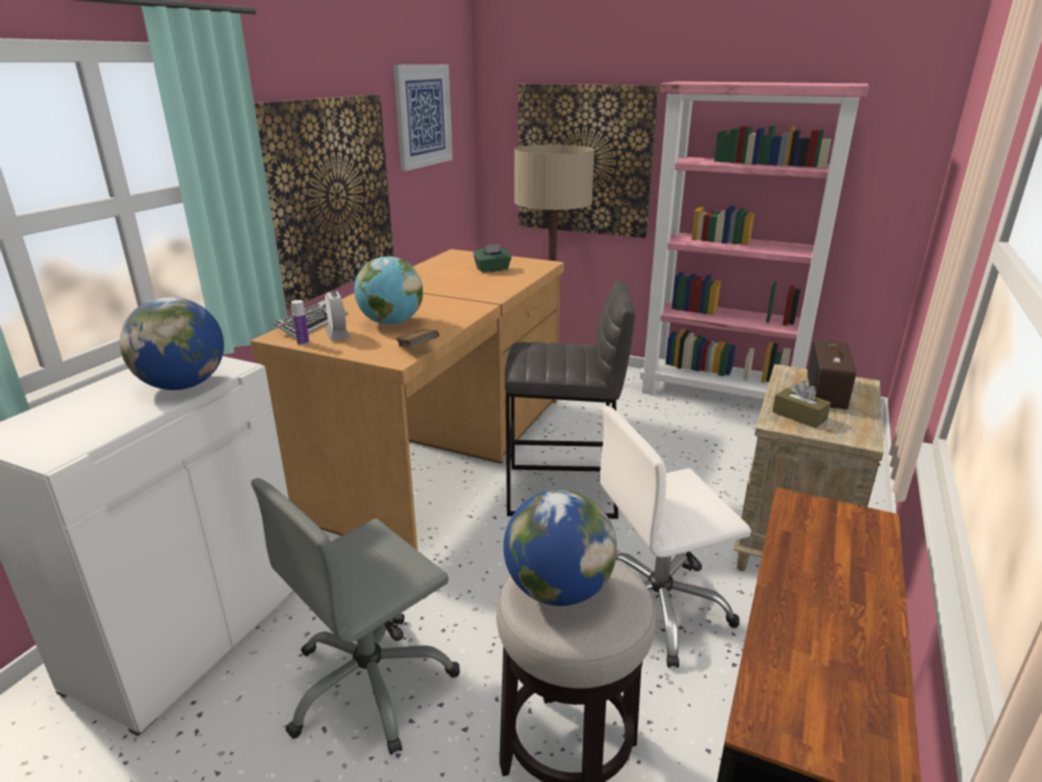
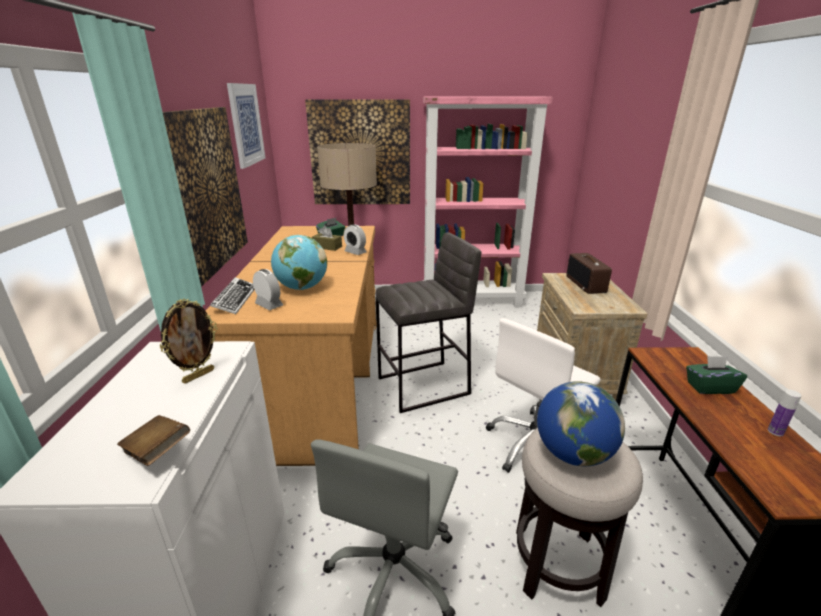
camera: 25 degrees left, 0 degrees up
globe [120,297,224,390] -> picture frame [160,299,218,384]
bottle [291,300,309,345] -> bottle moved to [768,389,801,436]
brown book [396,329,439,348] -> brown book moved to [117,415,190,466]
brown tissue box [772,381,831,428] -> brown tissue box moved to [312,226,342,251]
none -> alarm clock [344,224,366,255]
none -> green tissue box [686,356,747,394]

